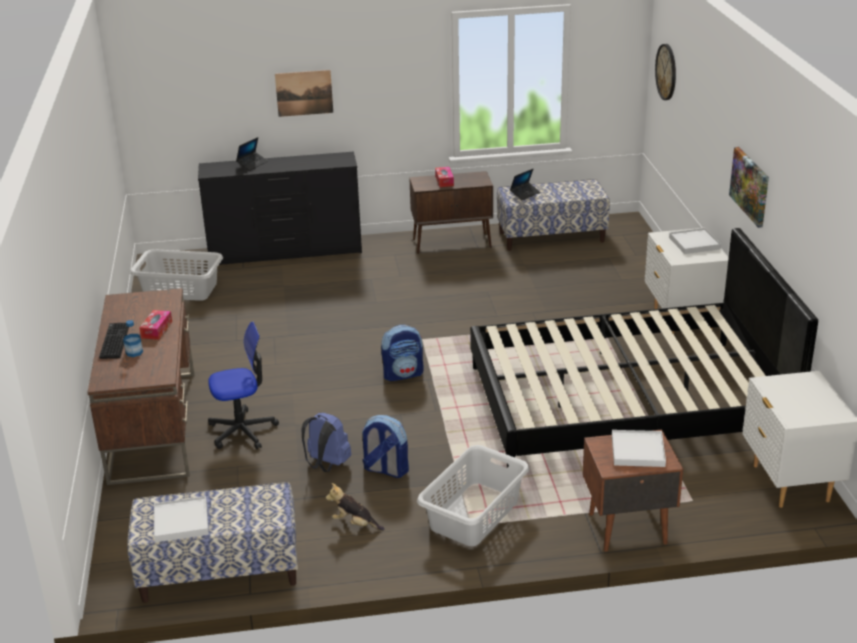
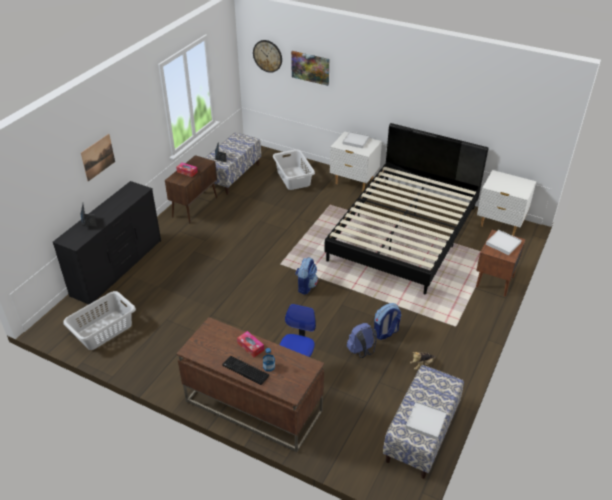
camera: 55 degrees left, 10 degrees up
grey laundry basket [417,445,530,546] -> grey laundry basket moved to [273,149,315,190]
picture [729,147,769,228] -> picture moved to [291,51,329,86]

